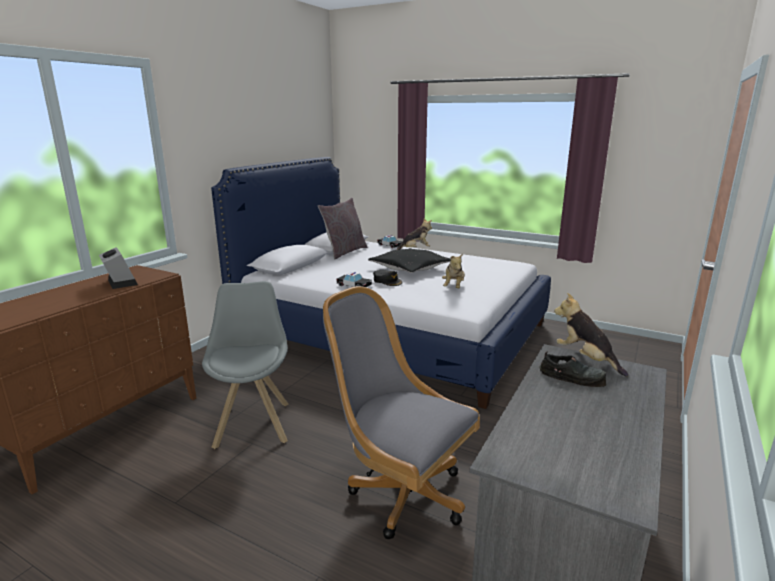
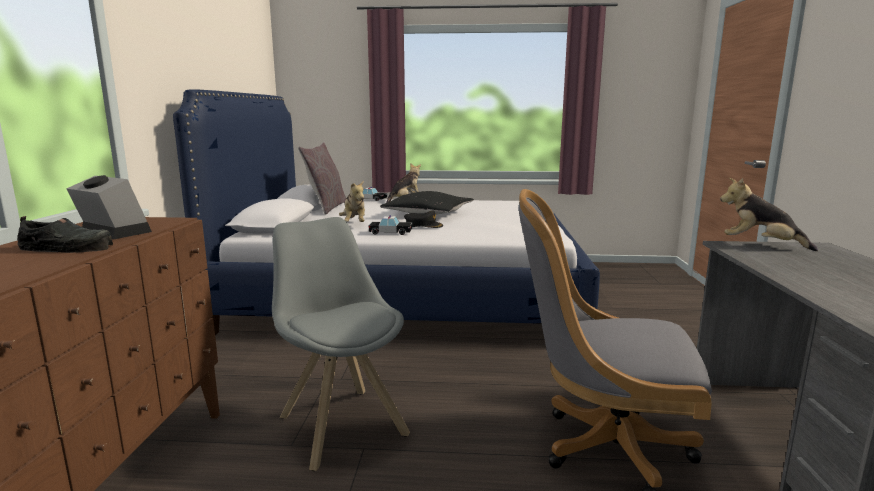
camera: 25 degrees left, 5 degrees down
plush toy [442,254,465,288] -> plush toy moved to [339,180,365,222]
black shoe [539,351,606,387] -> black shoe moved to [17,216,113,253]

